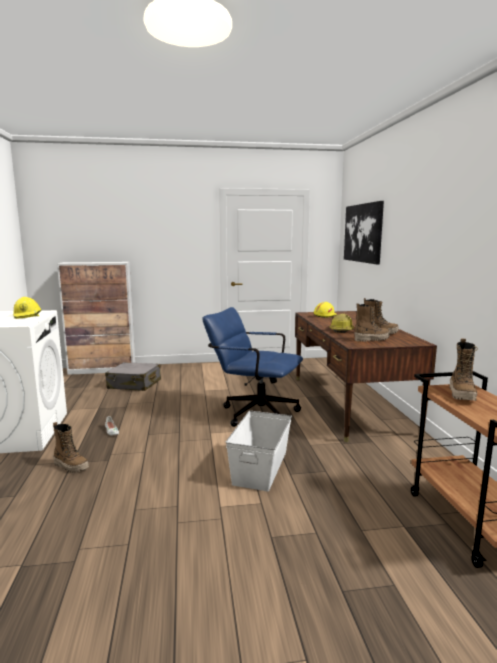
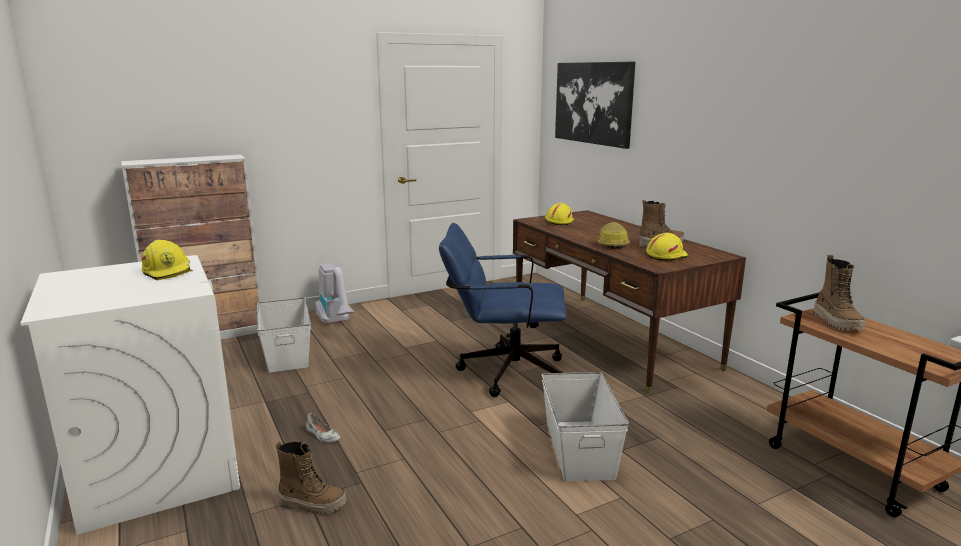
camera: 20 degrees left, 5 degrees up
grey suitcase [105,362,161,391] -> white storage box [257,298,311,373]
boot [355,304,390,342] -> yellow hard hat [646,233,688,261]
none -> vacuum cleaner [315,263,355,324]

